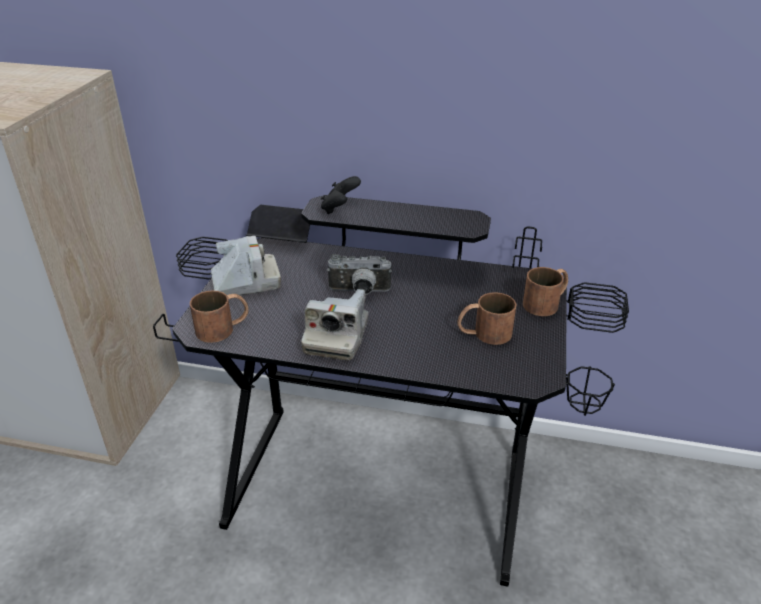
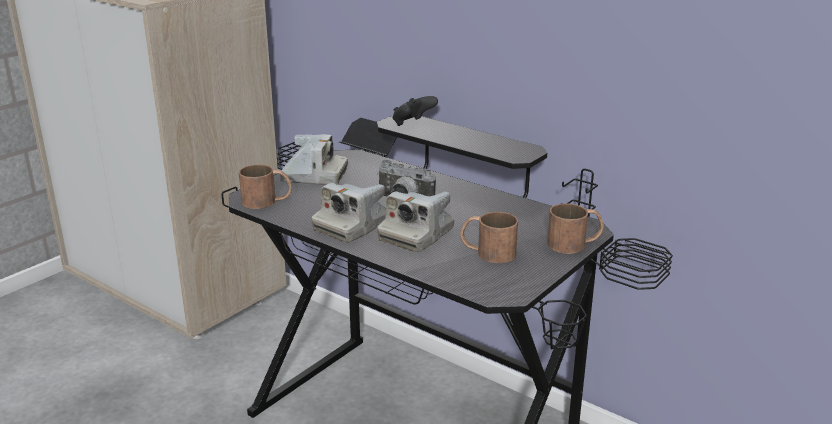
camera: 25 degrees right, 10 degrees down
none -> camera [377,191,455,252]

